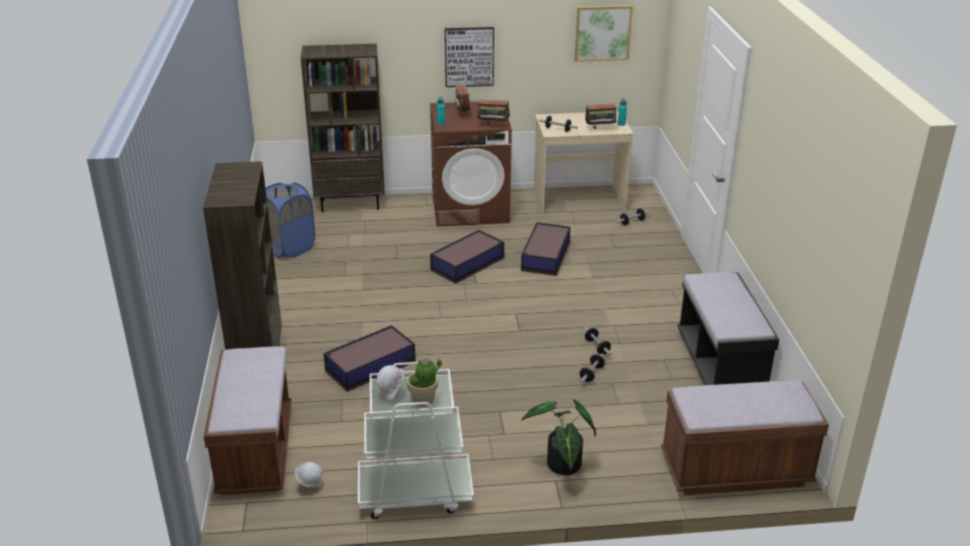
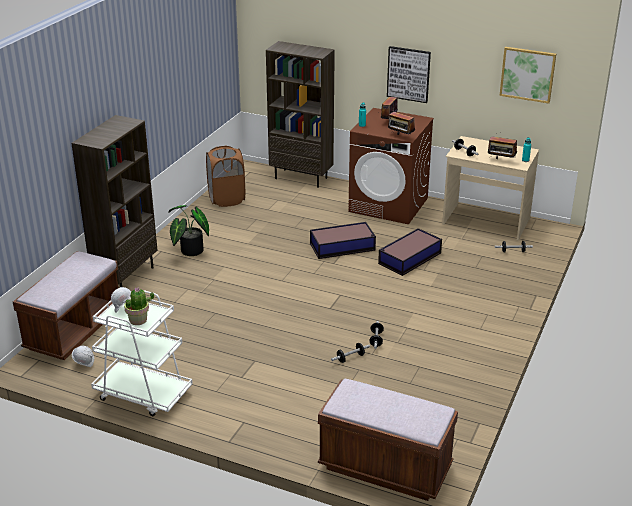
camera: 30 degrees right, 0 degrees up
blue laundry basket [265,183,315,258] -> brown laundry basket [206,146,245,207]
storage box [324,325,416,392] -> none
potted plant [521,399,596,475] -> potted plant moved to [168,205,209,256]
black bench [677,272,779,385] -> none

